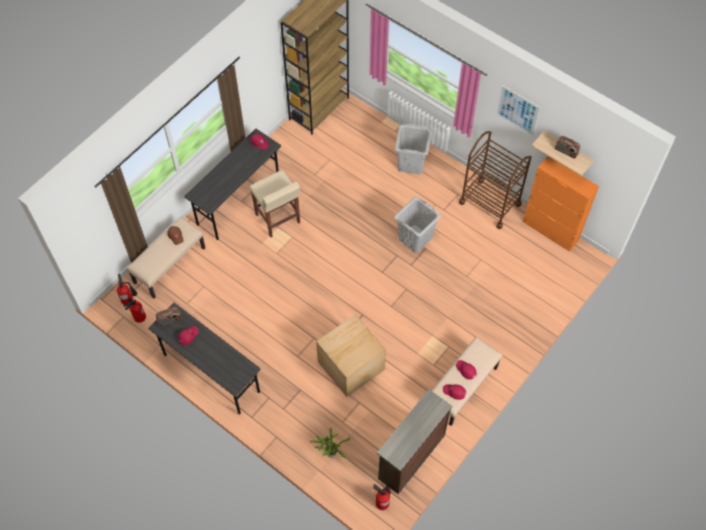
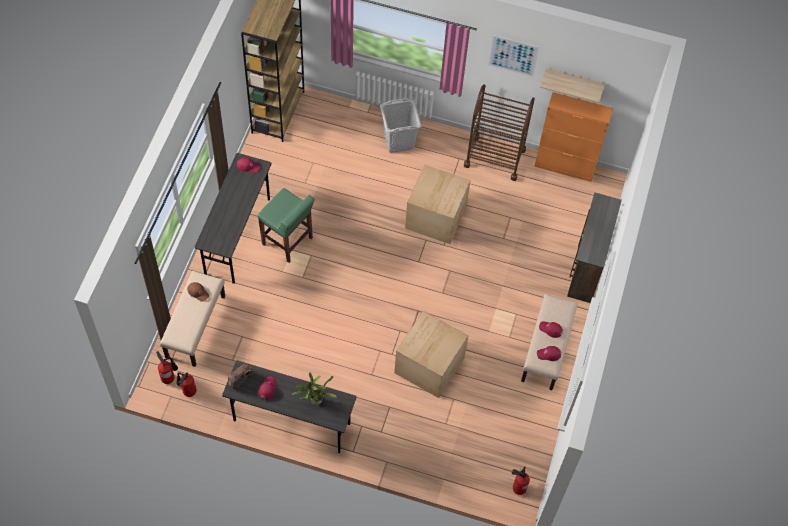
camera: 25 degrees left, 0 degrees up
beige stool [250,170,300,237] -> green stool [258,188,315,263]
potted plant [310,428,350,458] -> potted plant moved to [292,373,337,405]
brown dresser [377,390,452,494] -> brown dresser moved to [567,192,622,303]
grey laundry basket [394,197,441,253] -> cardboard box [405,164,471,244]
radio [555,136,580,158] -> none

